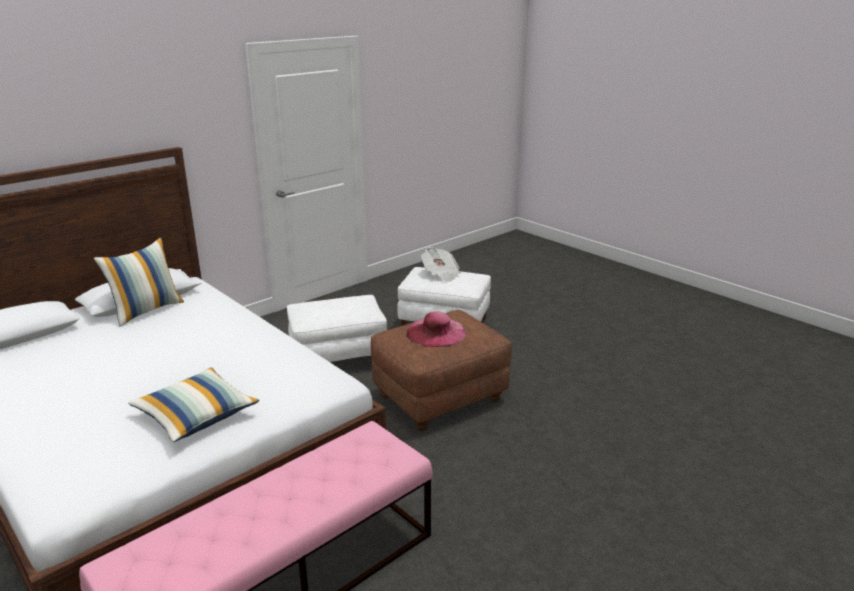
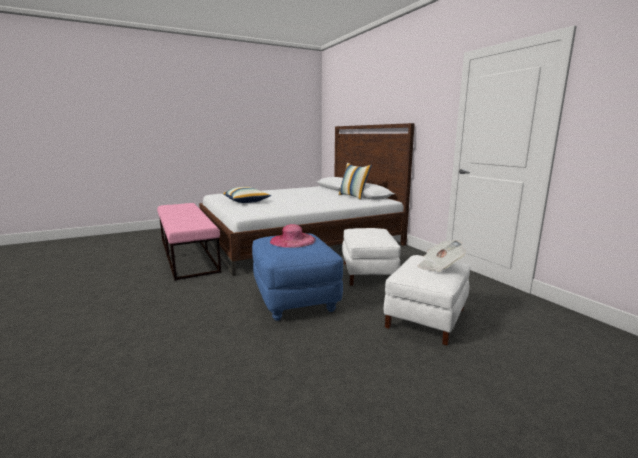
camera: 105 degrees right, 10 degrees down
brown ottoman [371,310,512,431] -> blue ottoman [252,233,343,321]

